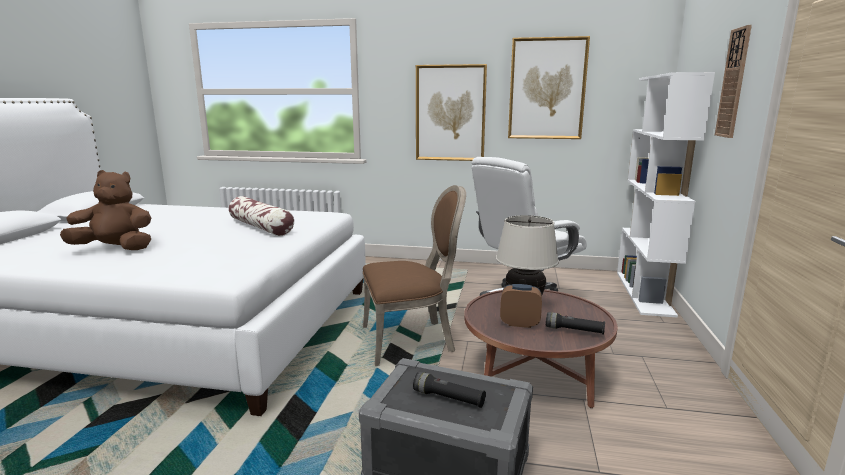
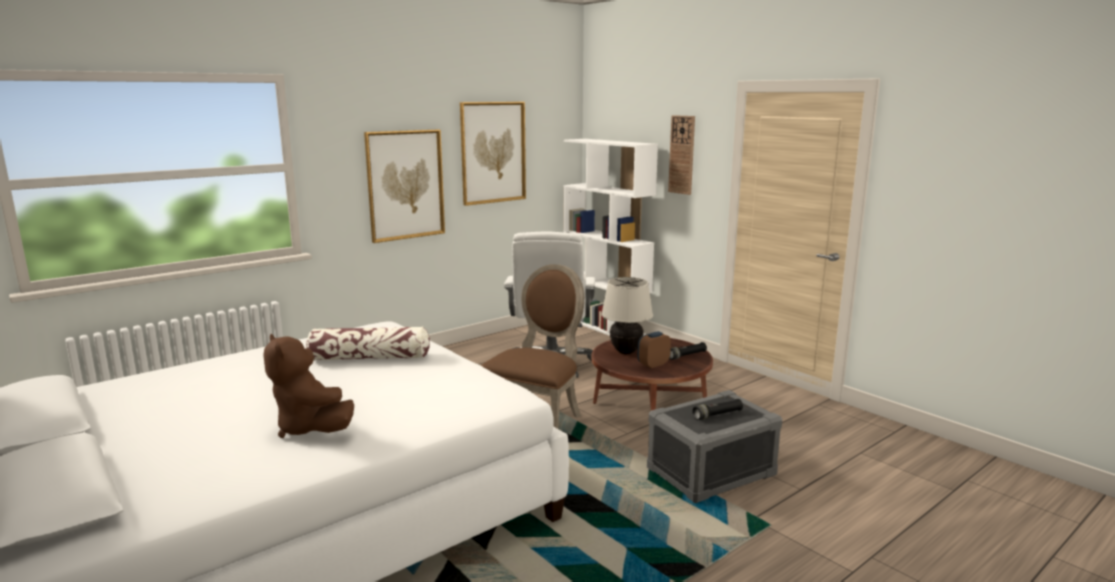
camera: 50 degrees left, 0 degrees up
brown plush toy [60,170,151,250] -> brown plush toy turned 75 degrees counterclockwise [263,334,354,438]

